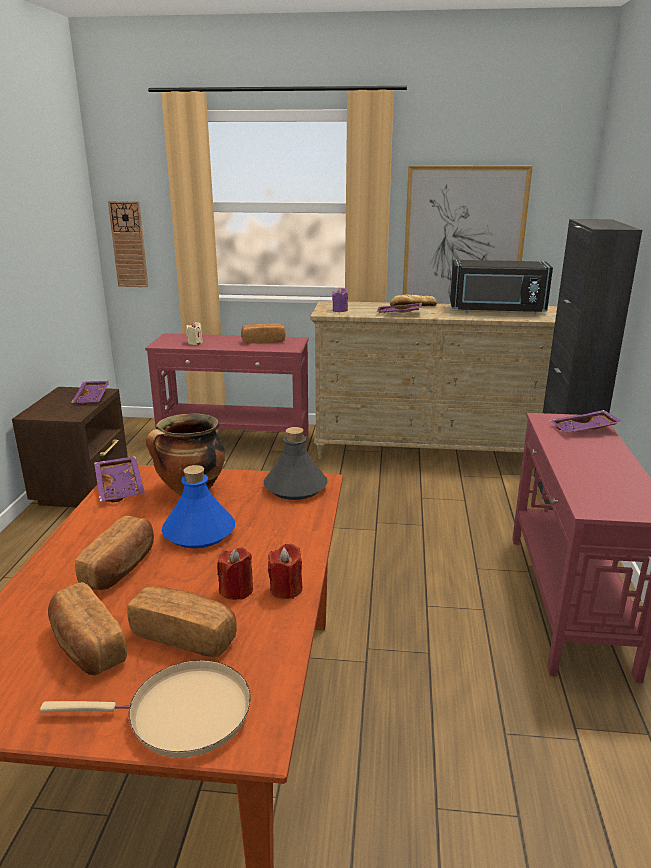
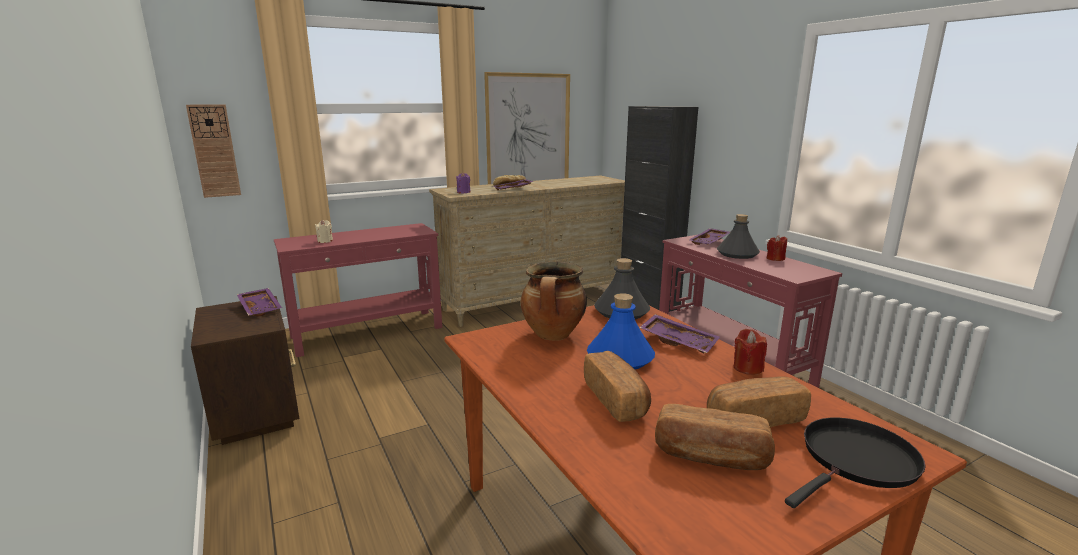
camera: 35 degrees left, 5 degrees down
beige frying pan [40,660,251,758] -> black frying pan [785,418,926,508]
purple tray [94,456,145,502] -> purple tray moved to [639,314,720,353]
red candle [217,547,253,600] -> red candle moved to [767,235,787,261]
bread [241,323,285,344] -> none
black microwave [450,260,553,314] -> none
none -> grey bottle [717,214,760,259]

